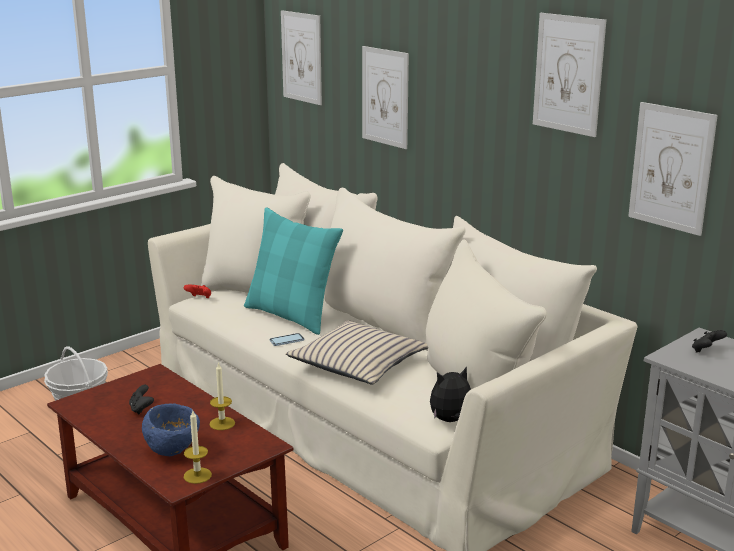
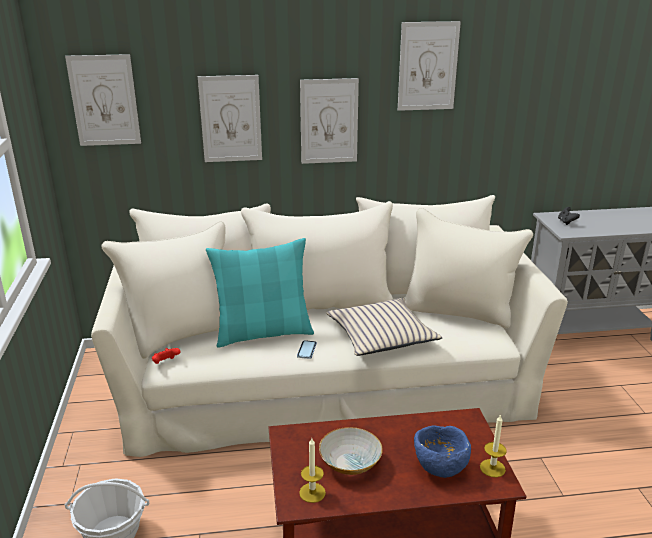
camera: 55 degrees left, 5 degrees up
black game controller [129,385,154,415] -> bowl [319,427,383,475]
candle [209,362,235,430] -> candle moved to [299,438,326,503]
plush toy [430,367,471,422] -> none
picture [628,102,718,236] -> picture moved to [300,78,359,164]

